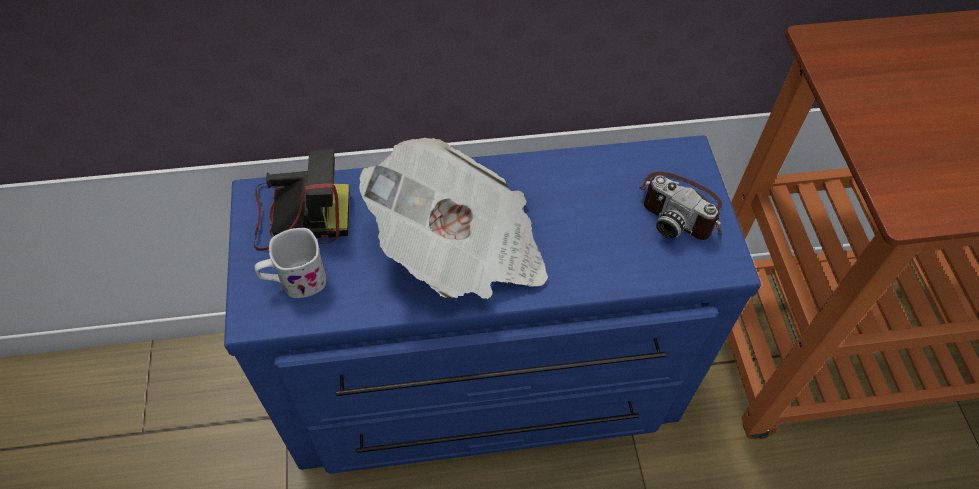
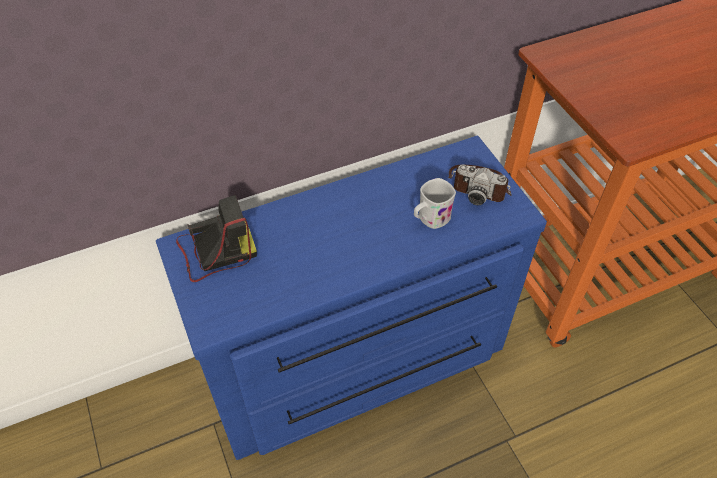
camera: 15 degrees left, 5 degrees down
white mug [254,228,326,298] -> white mug moved to [414,178,456,229]
newspaper [359,138,548,299] -> none

